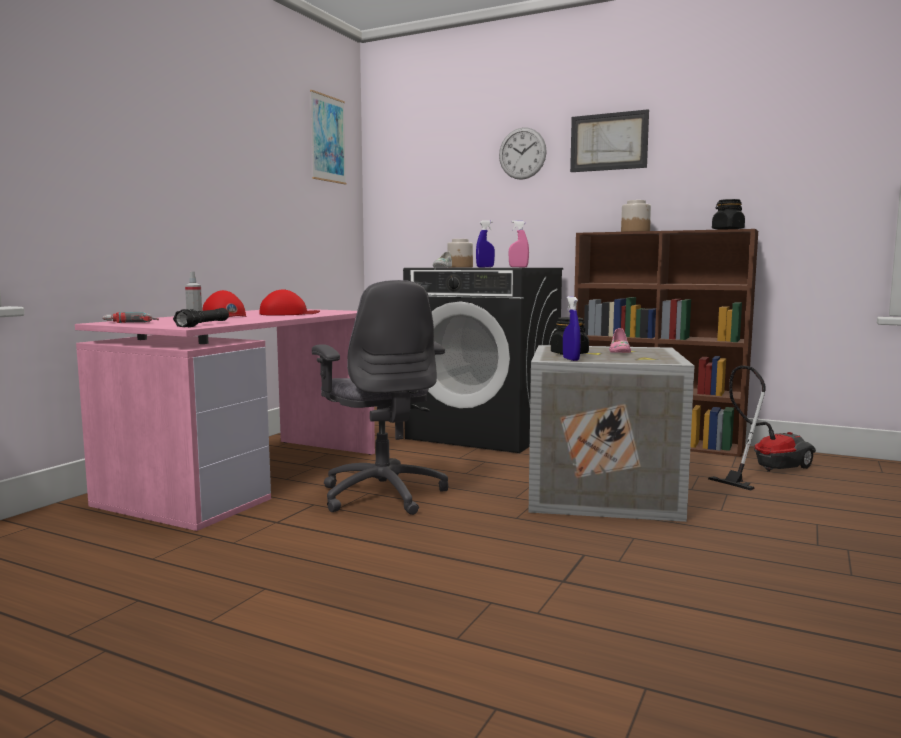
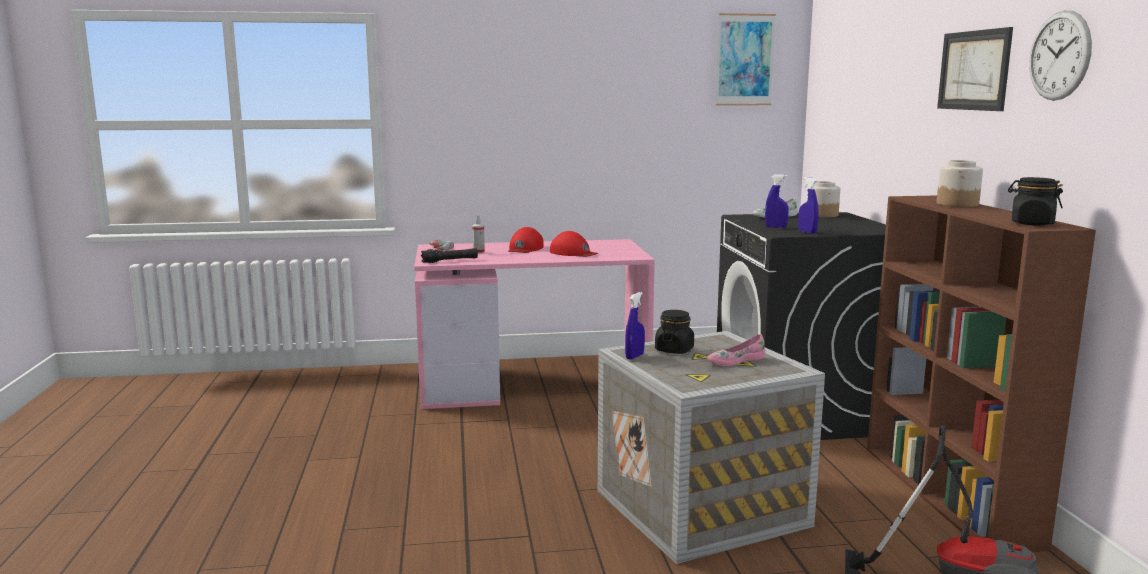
camera: 55 degrees right, 5 degrees up
grey office chair [312,280,448,515] -> none
wall clock [499,127,547,180] -> wall clock moved to [1029,10,1092,101]
pink spray bottle [509,220,529,267] -> blue spray bottle [798,177,819,234]

